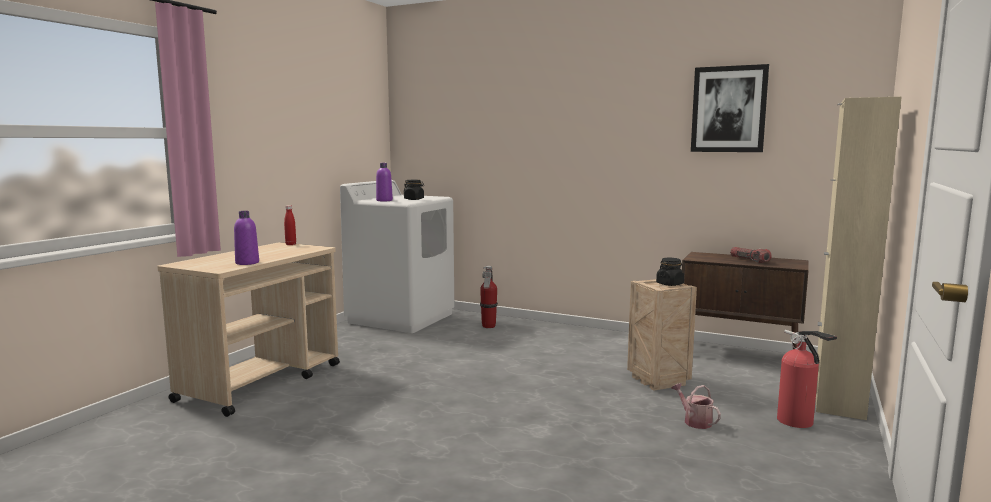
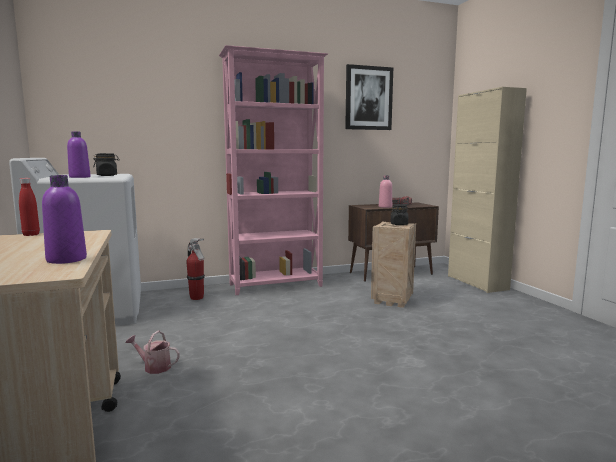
camera: 45 degrees left, 0 degrees up
watering can [671,383,721,429] -> watering can moved to [125,331,180,374]
fire extinguisher [777,330,837,428] -> none
none -> pink bookcase [219,45,328,295]
none -> pink bottle [379,175,392,208]

